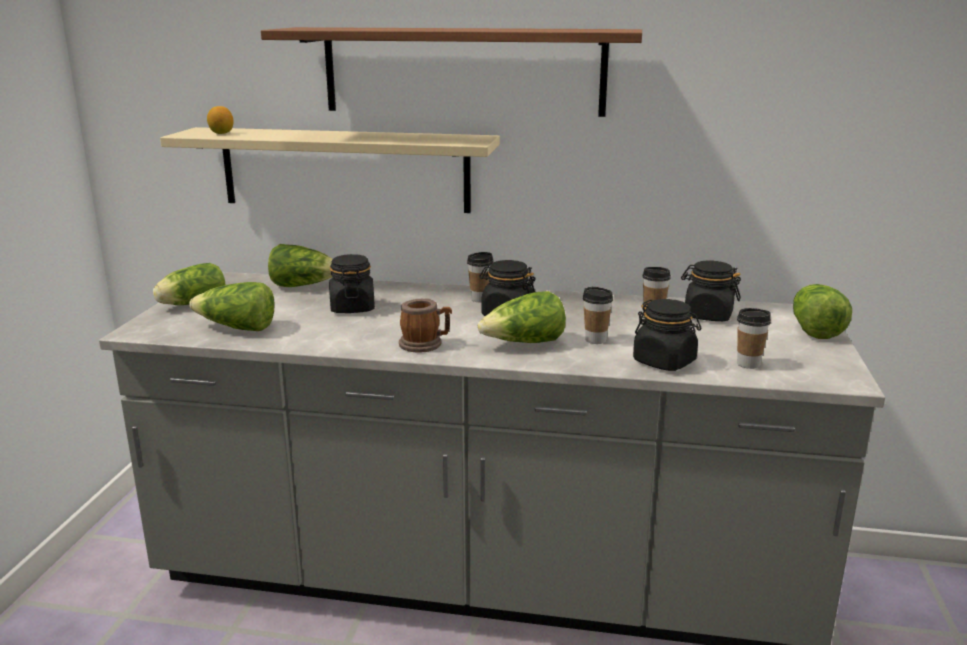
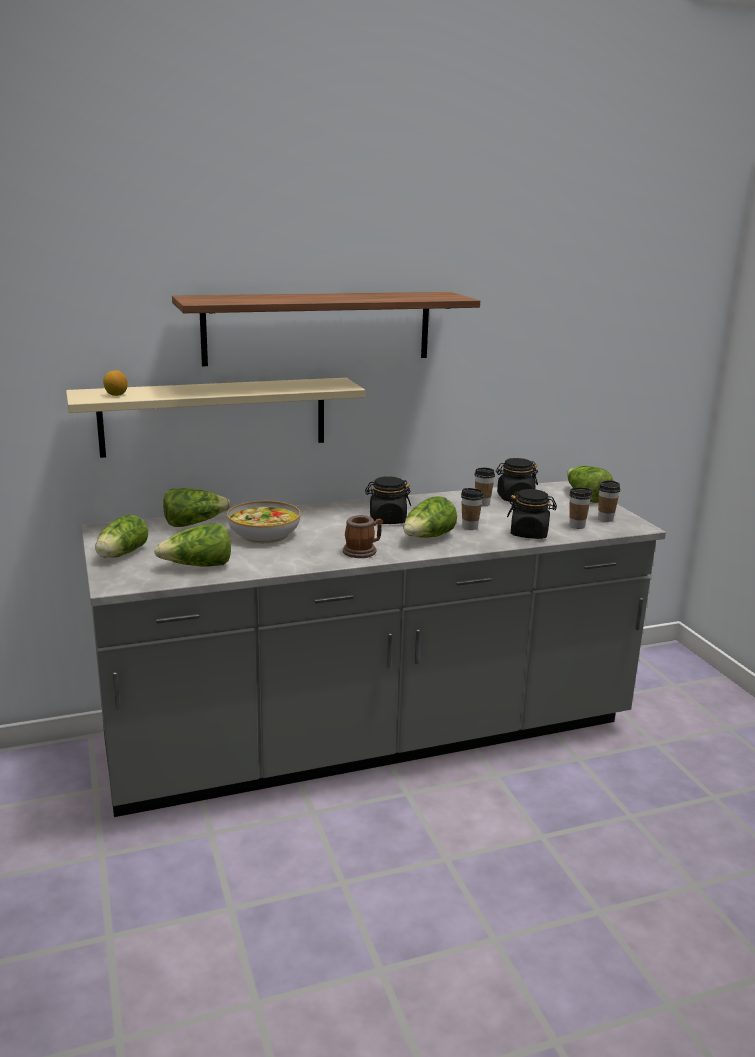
camera: 30 degrees left, 0 degrees up
black jar [329,254,375,313] -> bowl [227,501,300,543]
cup [467,252,493,302] -> cup moved to [598,480,620,522]

